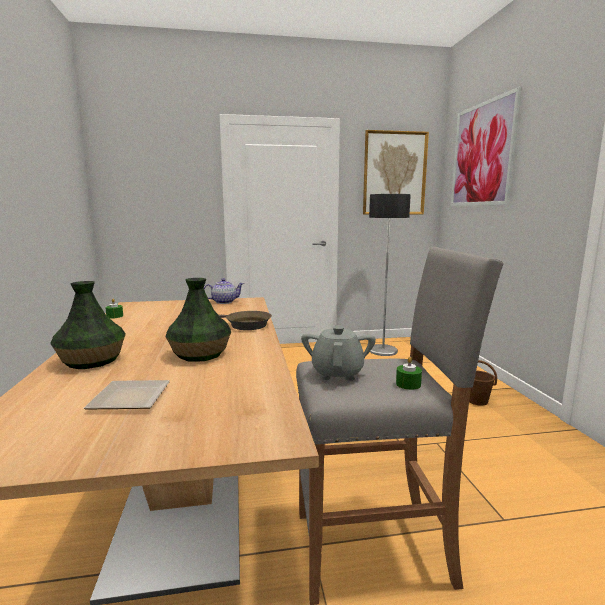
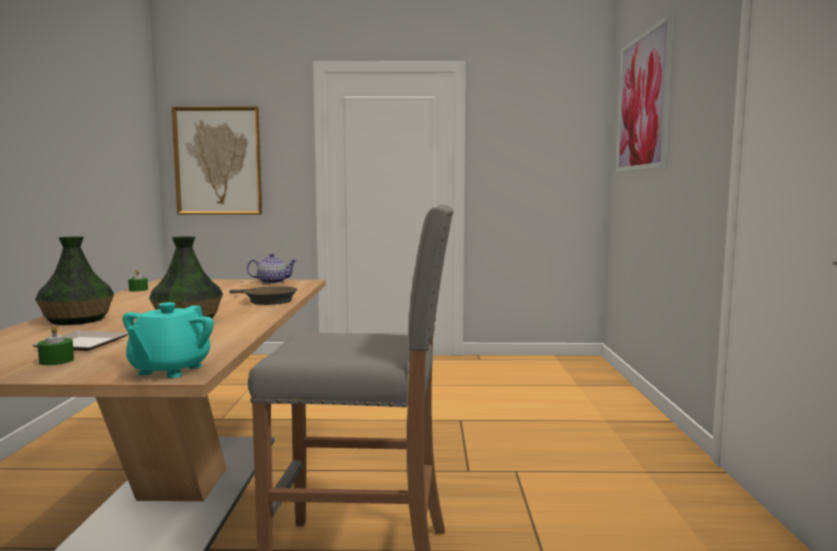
camera: 10 degrees right, 5 degrees down
grey teapot [301,325,376,381] -> none
picture [363,130,429,215] -> picture moved to [172,107,262,215]
floor lamp [369,194,411,356] -> none
green candle [396,357,422,390] -> green candle moved to [37,325,74,365]
brown bucket [469,360,497,406] -> none
none -> turquoise teapot [123,302,214,378]

